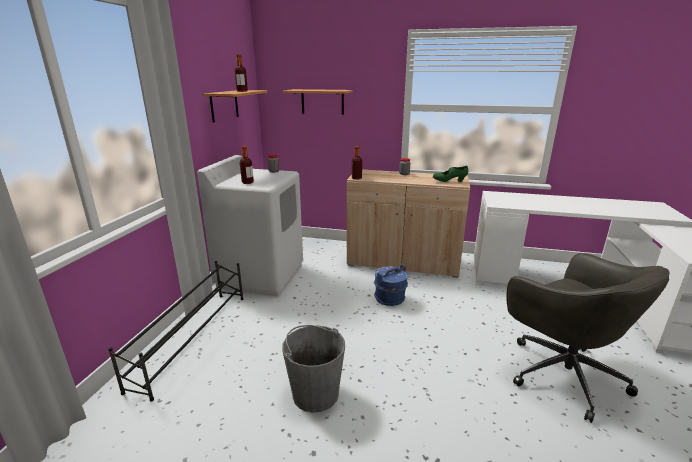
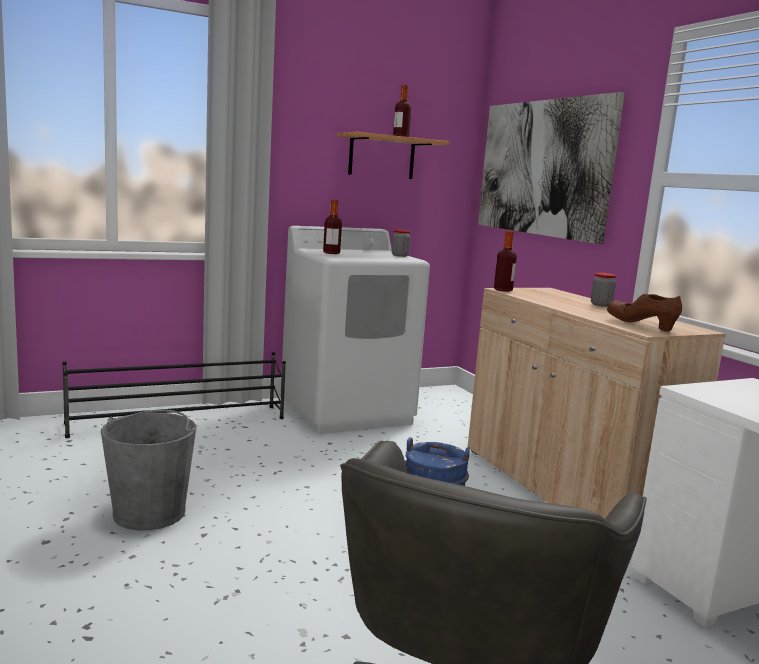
camera: 50 degrees right, 10 degrees down
shelf [283,89,352,115] -> picture [478,92,625,244]
green shoe [433,166,468,182] -> brown shoe [607,294,682,331]

